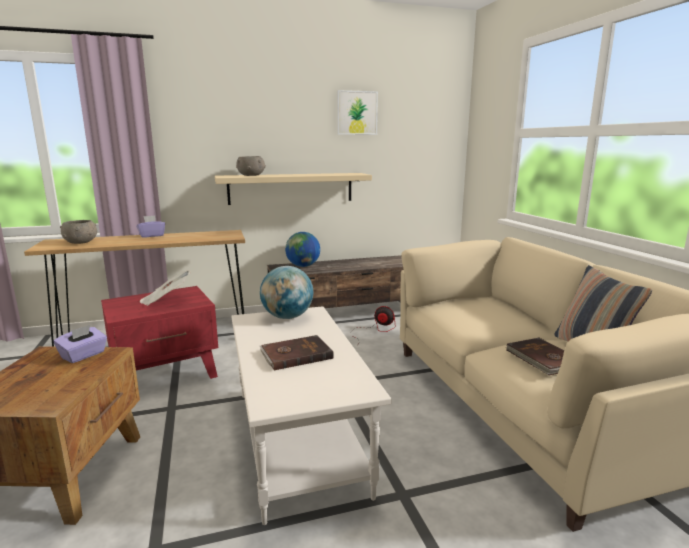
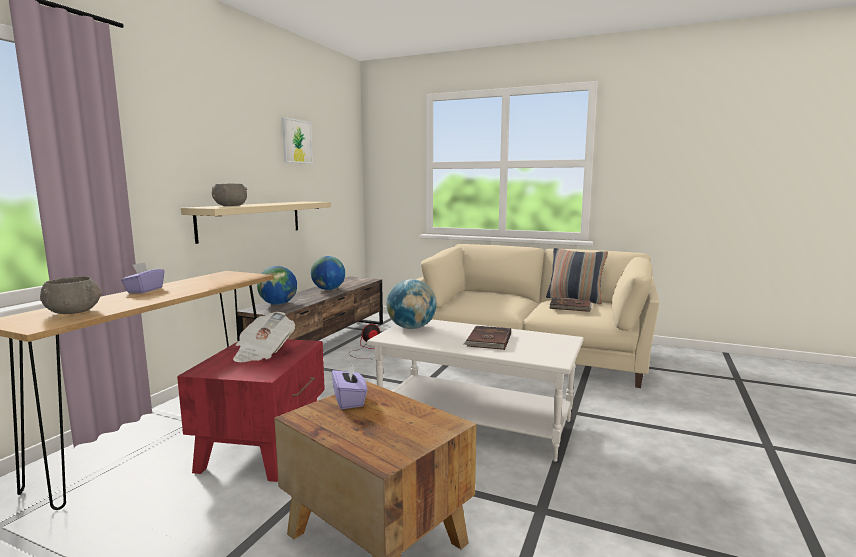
camera: 50 degrees left, 5 degrees down
none -> globe [311,256,345,290]

